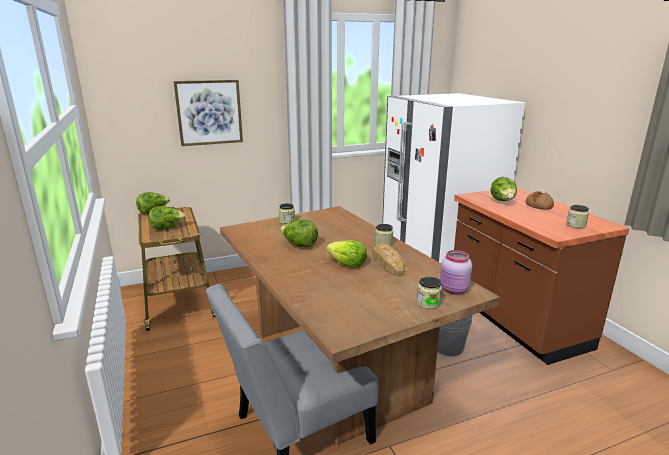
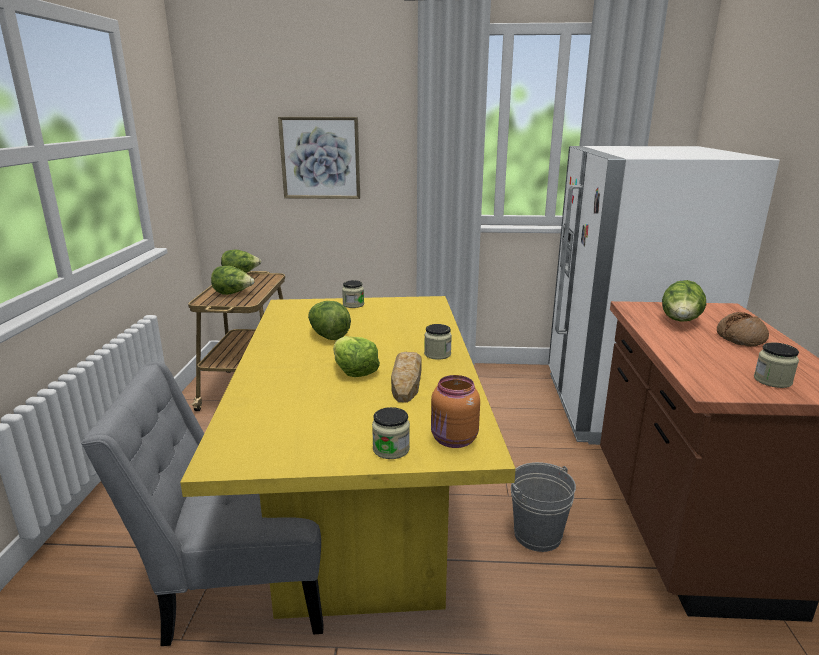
camera: 25 degrees right, 0 degrees up
brown dining table [220,206,500,446] -> yellow dining table [180,296,516,619]
pink jar [440,250,472,294] -> orange jar [431,375,480,448]

